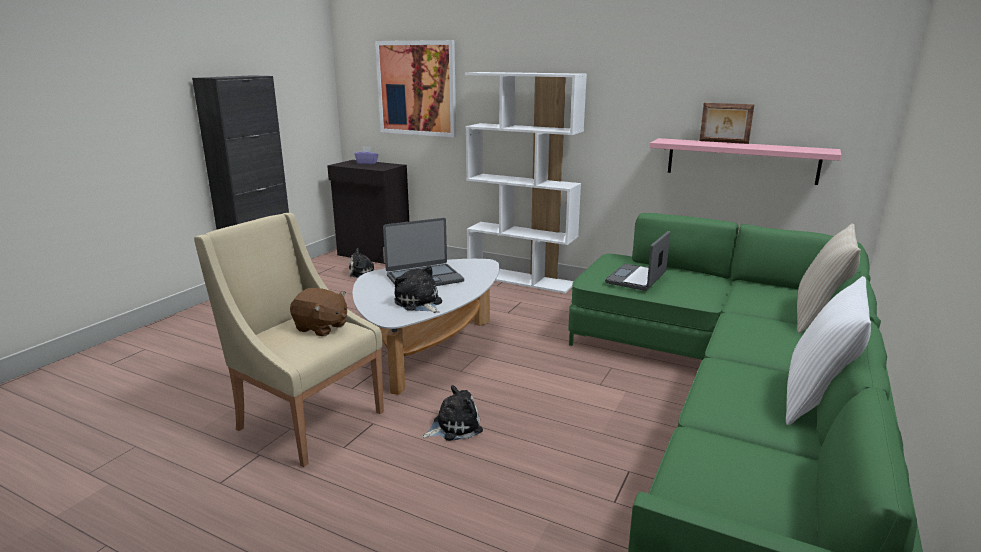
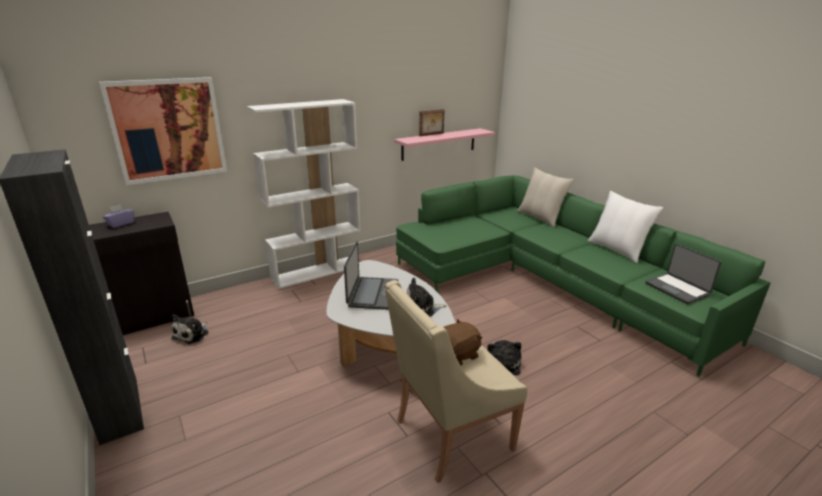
camera: 60 degrees left, 5 degrees up
laptop [605,231,670,291] -> laptop moved to [645,244,721,304]

